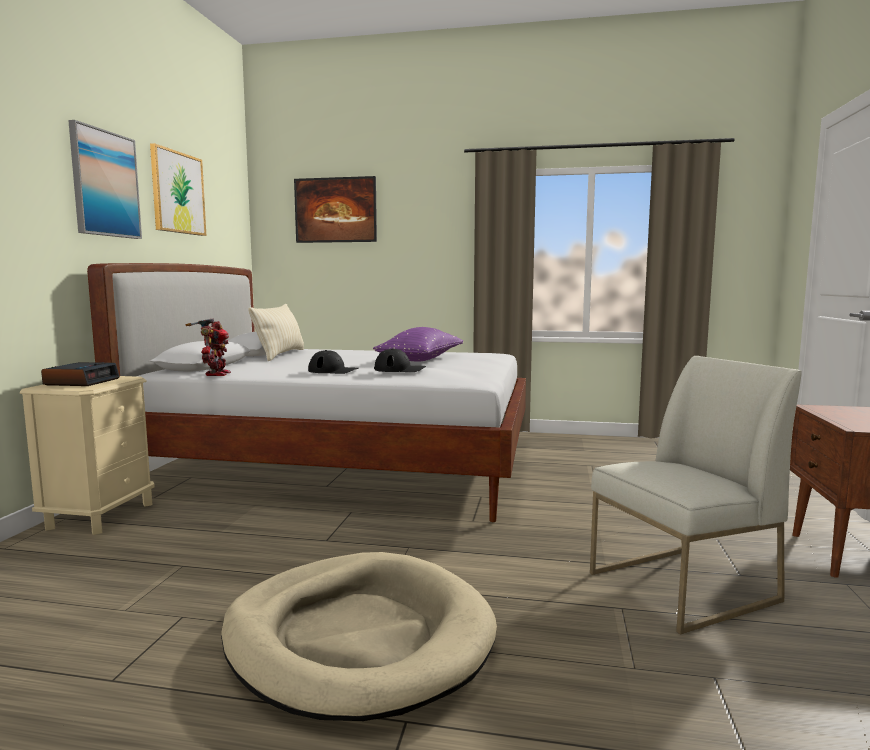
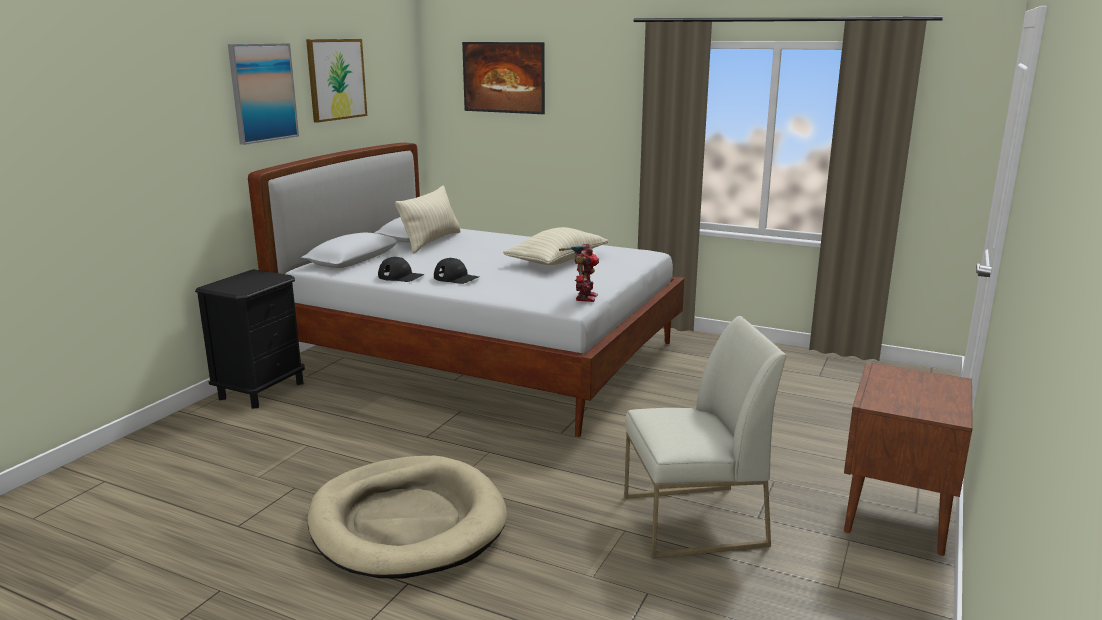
camera: 15 degrees right, 10 degrees up
beige nightstand [20,376,155,535] -> black nightstand [195,269,305,409]
alarm clock [41,362,120,386] -> none
toy robot [185,318,231,376] -> toy robot moved to [559,244,599,302]
purple pillow [373,327,463,362] -> beige pillow [503,227,608,265]
black cap [374,348,426,372] -> black cap moved to [378,257,425,282]

